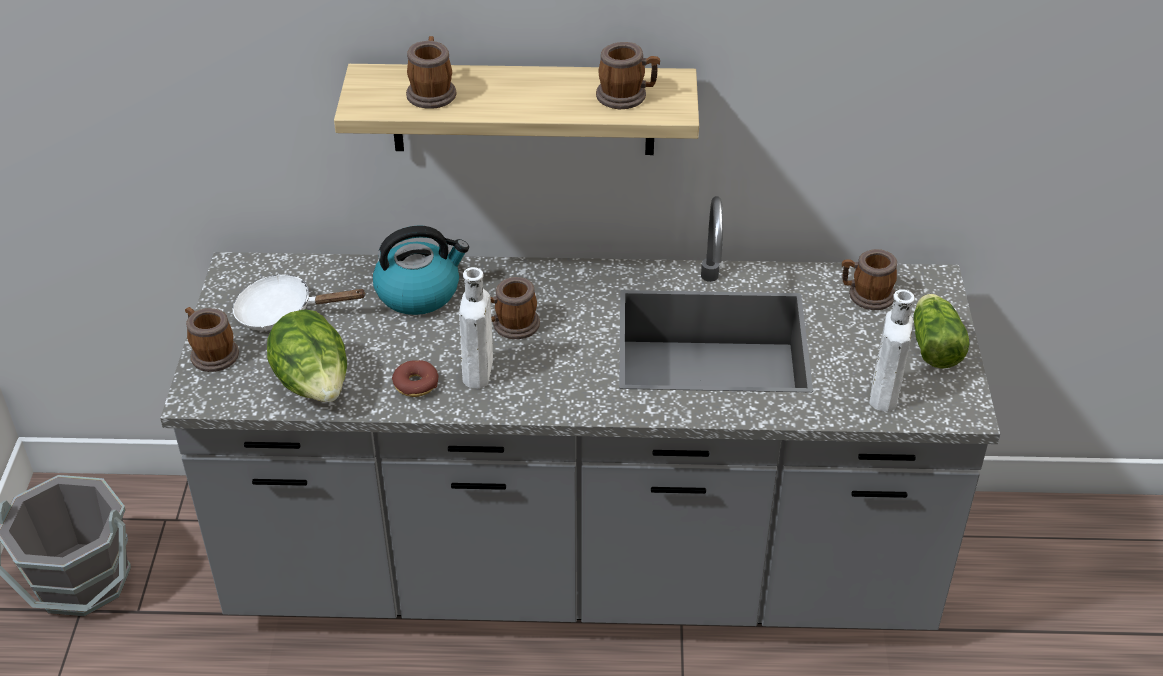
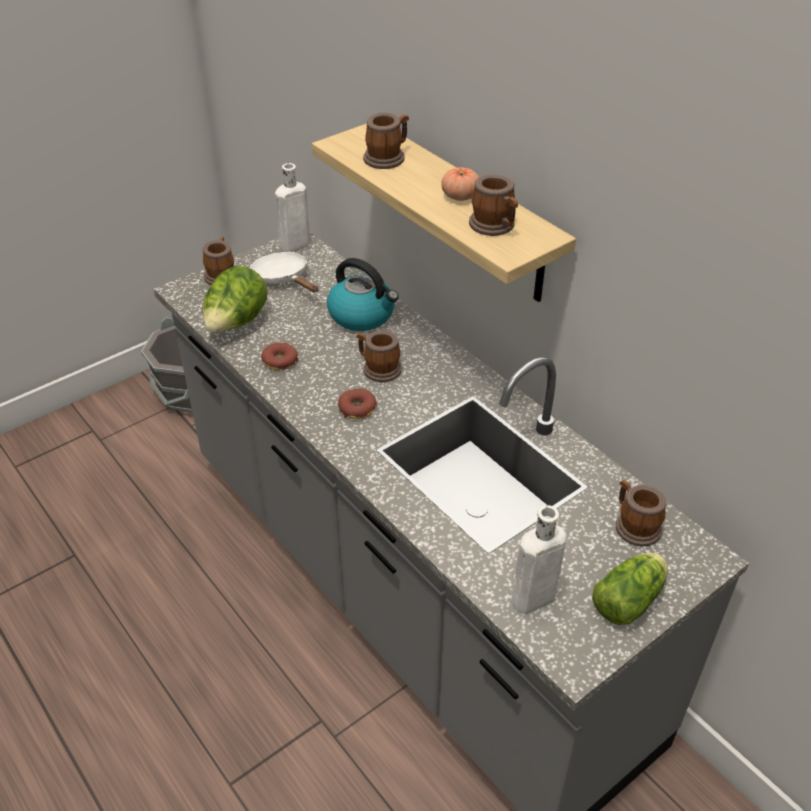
camera: 50 degrees right, 0 degrees up
white bottle [459,267,493,389] -> white bottle moved to [275,163,310,252]
none -> donut [338,388,377,419]
none -> tomato [441,167,479,201]

